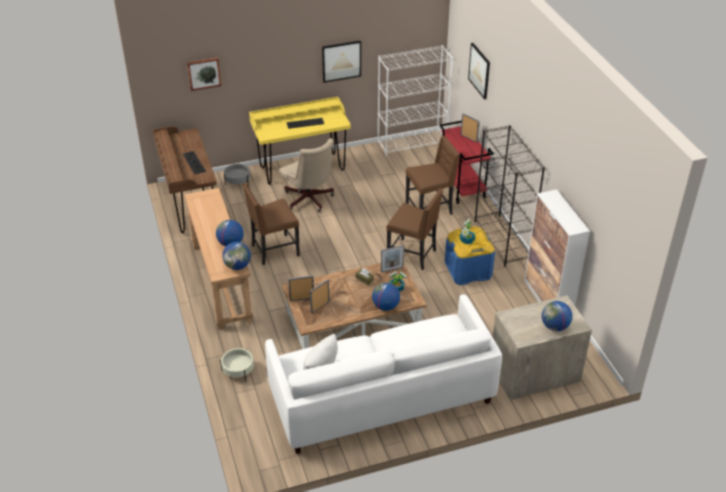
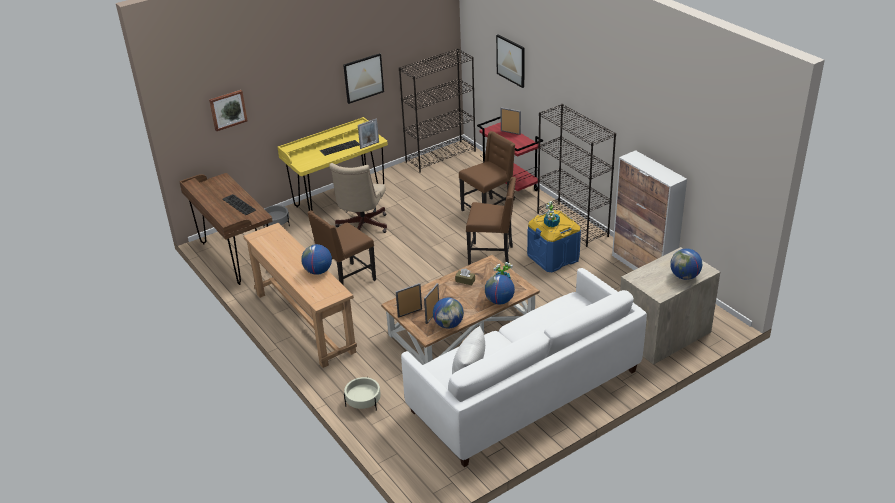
camera: 15 degrees left, 5 degrees down
globe [222,242,251,270] -> globe moved to [433,298,464,329]
beige office chair [279,138,334,212] -> beige office chair turned 60 degrees clockwise [329,163,387,233]
white bookcase [377,45,453,156] -> black bookcase [399,48,476,173]
picture frame [381,245,404,272] -> picture frame moved to [358,118,379,149]

